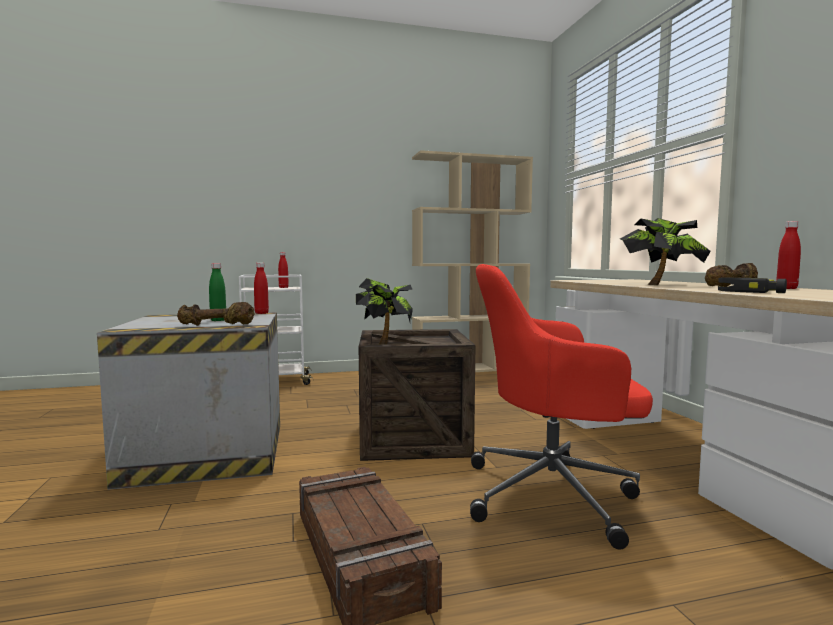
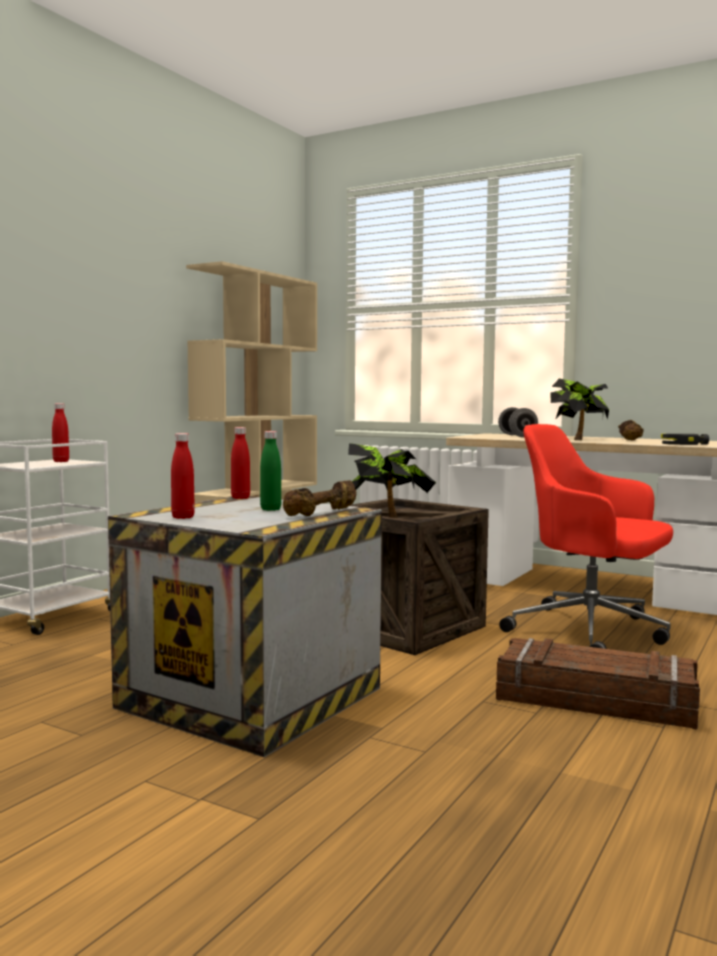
camera: 45 degrees left, 0 degrees up
red office chair [470,264,653,550] -> red office chair turned 75 degrees clockwise [499,424,673,649]
red bottle [776,221,801,289] -> red bottle moved to [171,433,195,519]
none -> grey dumbbell [498,407,538,437]

